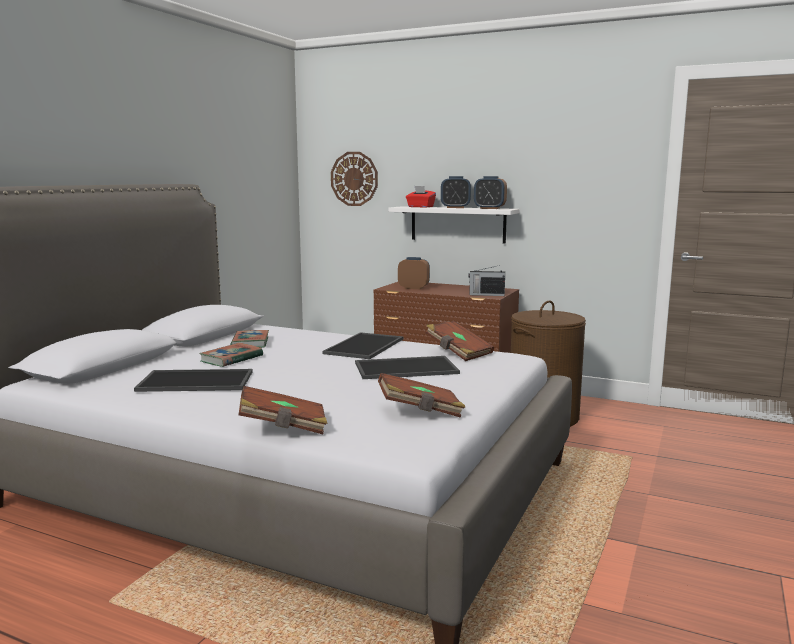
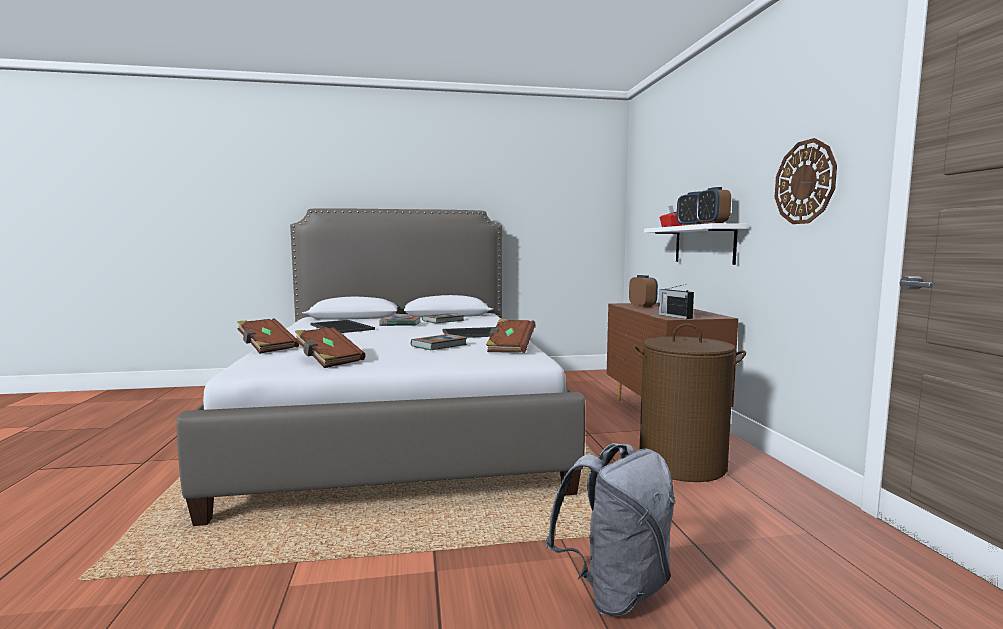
camera: 55 degrees right, 5 degrees down
wall clock [331,152,378,206] -> wall clock moved to [775,138,837,224]
tray [355,356,460,379] -> book [411,334,467,350]
none -> grey backpack [545,443,675,616]

